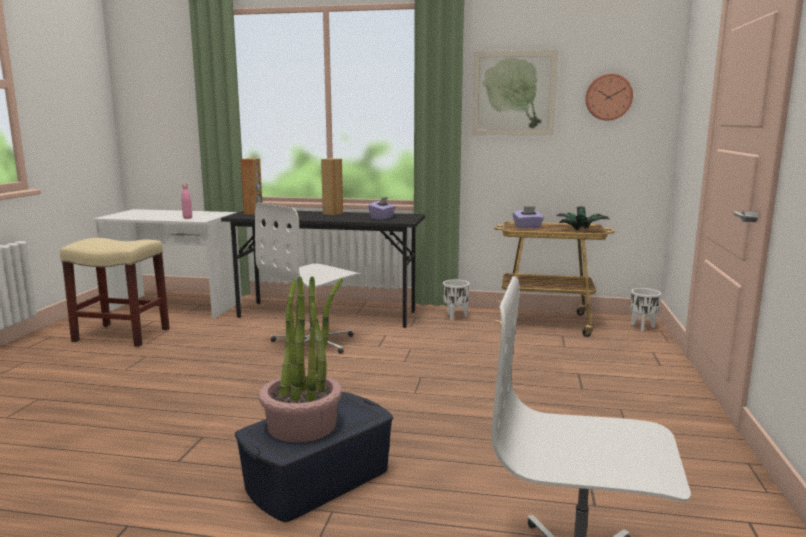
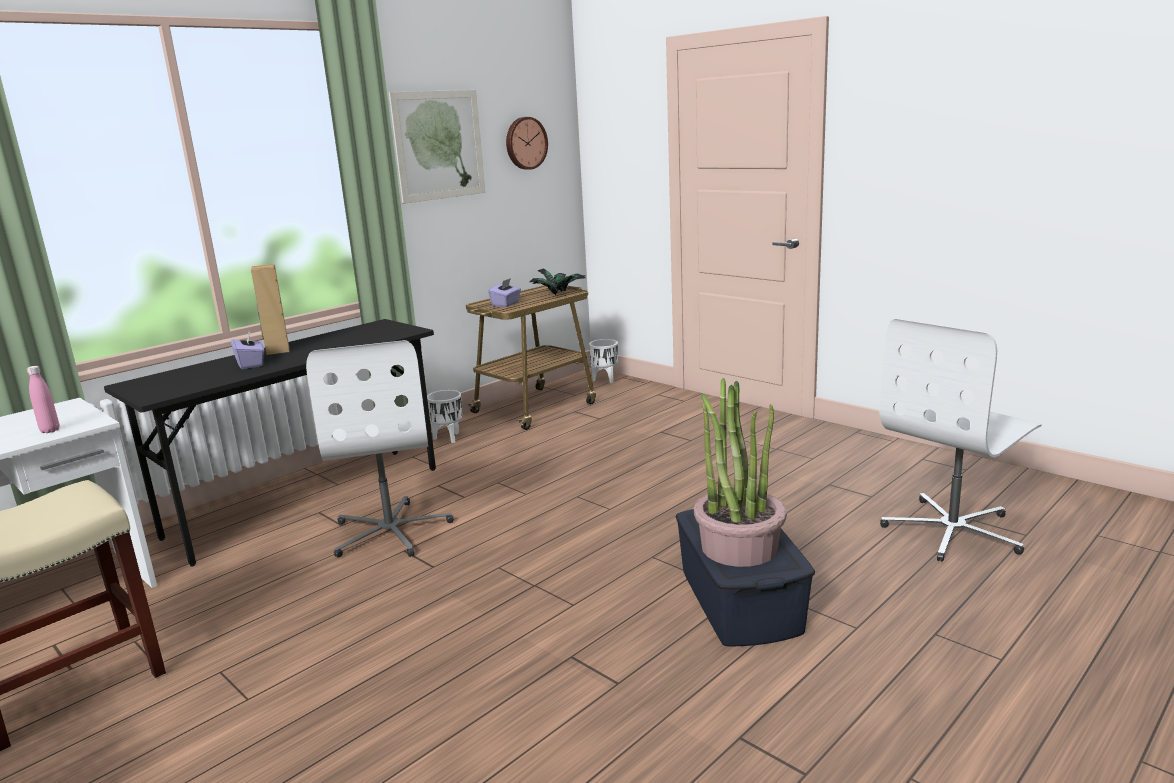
camera: 55 degrees left, 5 degrees up
brown speaker [240,158,262,215] -> none
purple tissue box [368,197,396,220] -> purple tissue box moved to [231,331,264,369]

